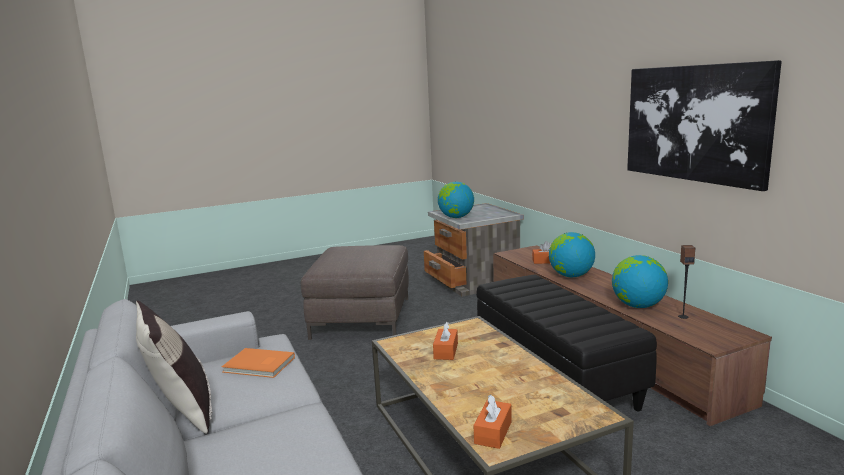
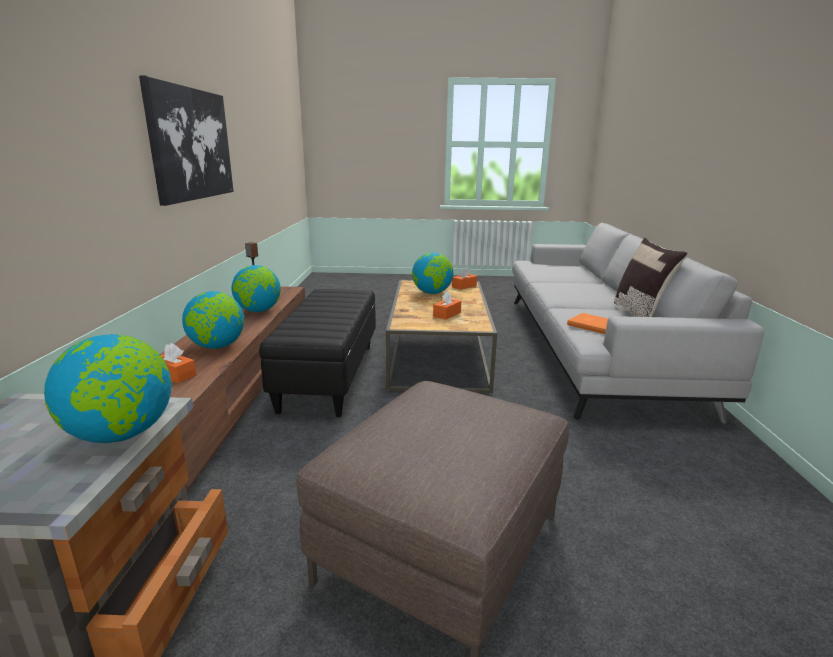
camera: 155 degrees left, 5 degrees up
none -> globe [412,252,454,294]

